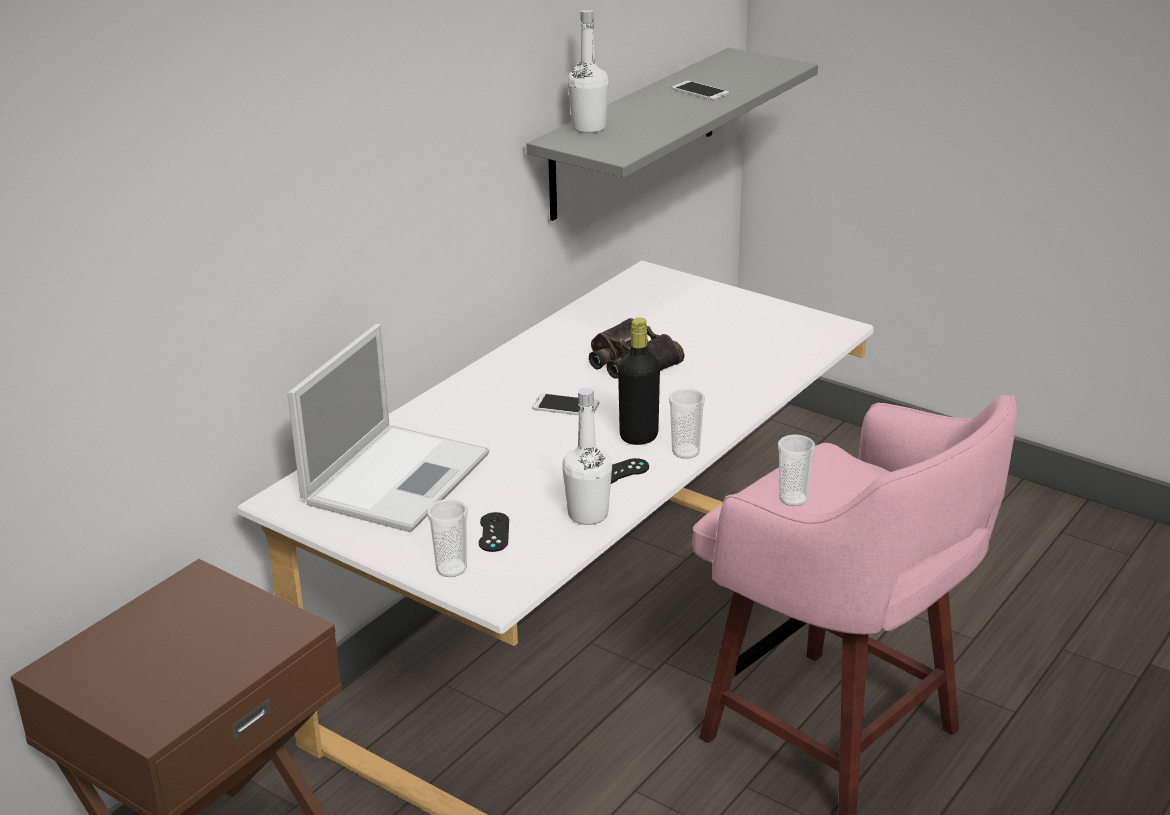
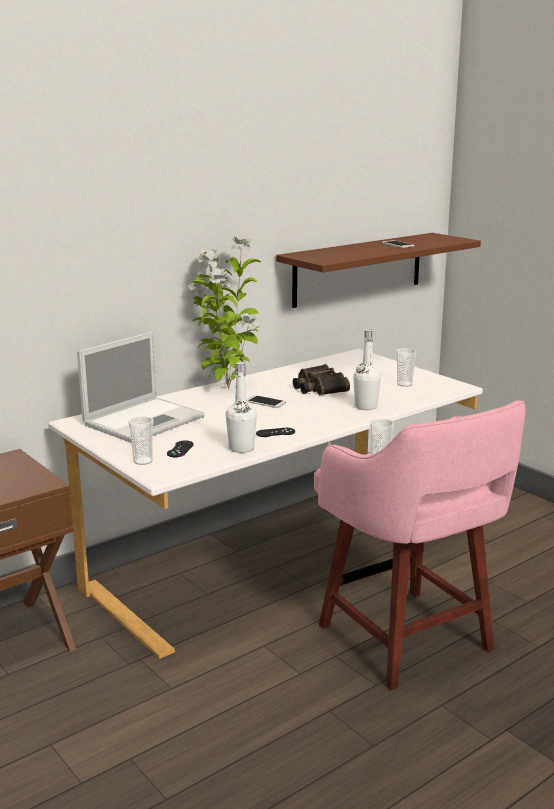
camera: 15 degrees right, 10 degrees down
grey shelf [526,48,818,221] -> brown shelf [276,233,481,308]
white bottle [568,9,609,133] -> white bottle moved to [353,329,381,410]
black bottle [618,318,660,445] -> none
cup [669,388,705,459] -> cup moved to [396,348,416,387]
none -> potted plant [187,236,261,389]

